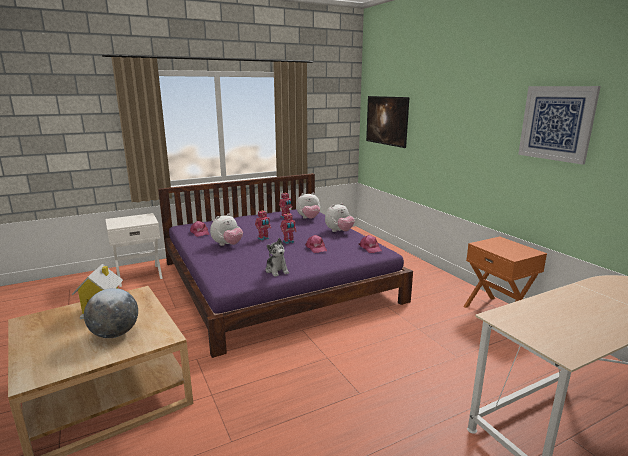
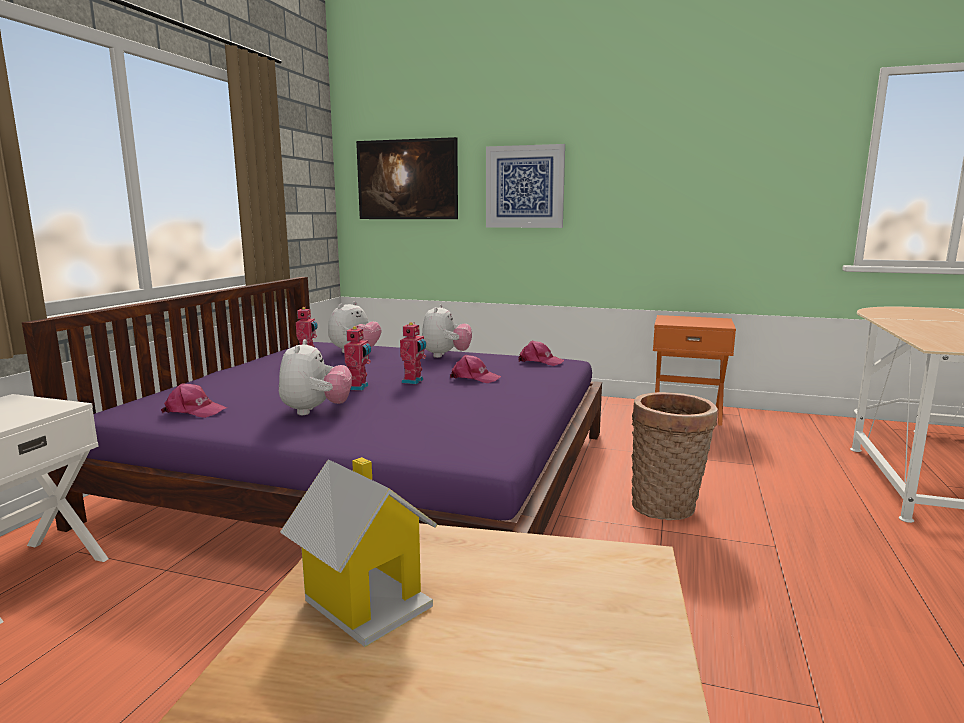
camera: 45 degrees left, 5 degrees down
globe [84,288,138,338] -> none
plush toy [265,238,289,277] -> none
picture [518,86,601,165] -> picture moved to [486,144,565,228]
none -> basket [631,392,718,520]

